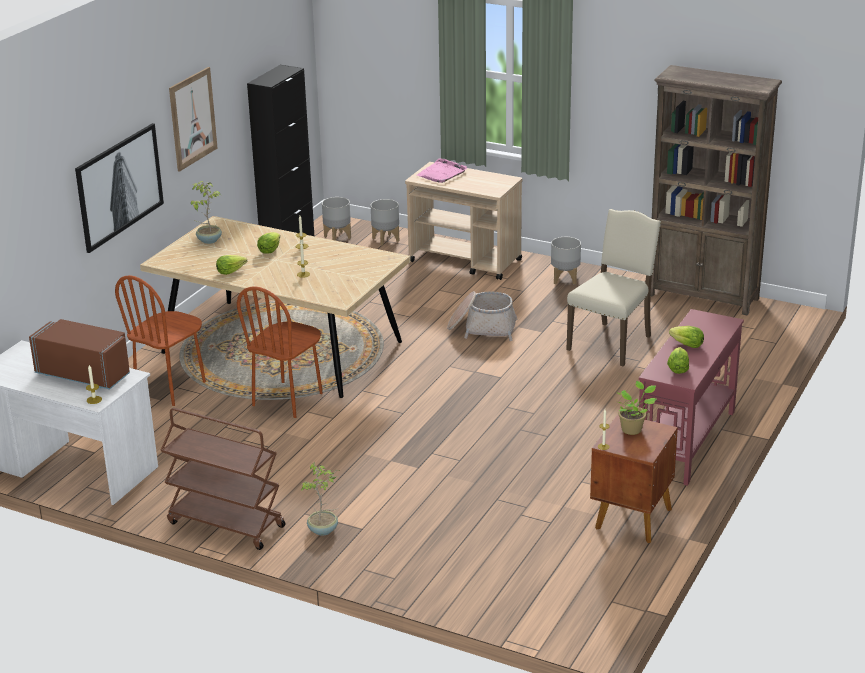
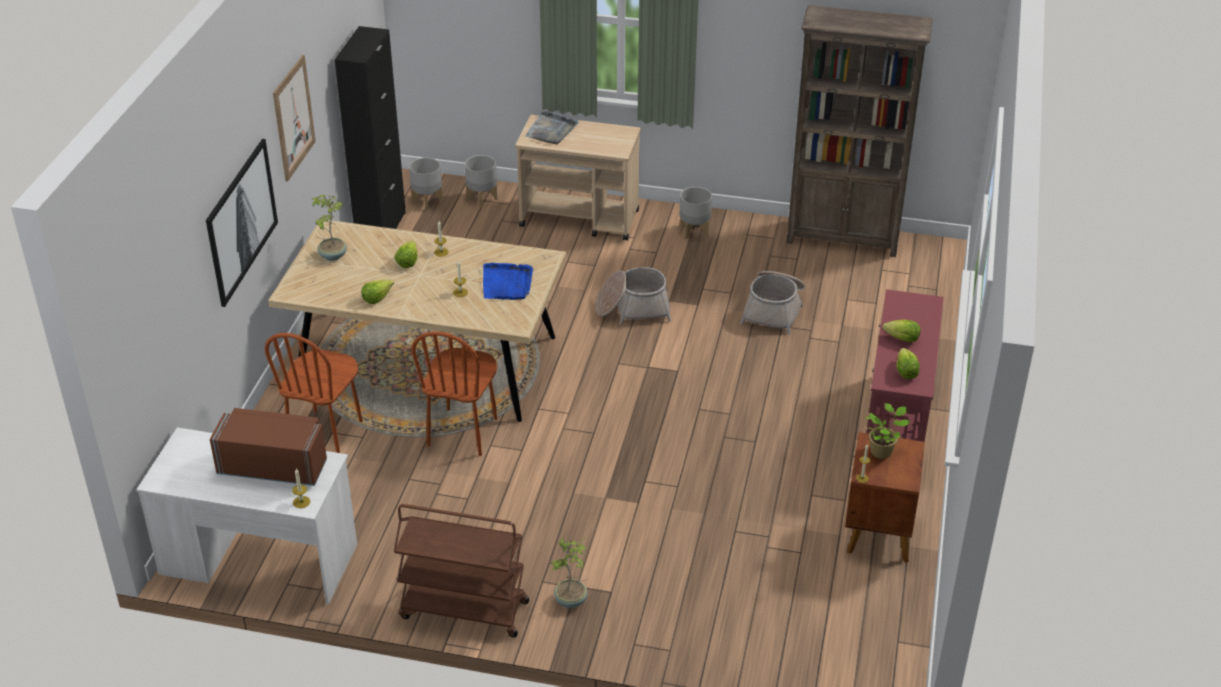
camera: 15 degrees left, 10 degrees up
pink tray [417,158,467,183] -> grey tray [525,111,579,144]
beige chair [567,209,661,366] -> basket [740,271,805,335]
none -> blue tray [483,263,533,300]

